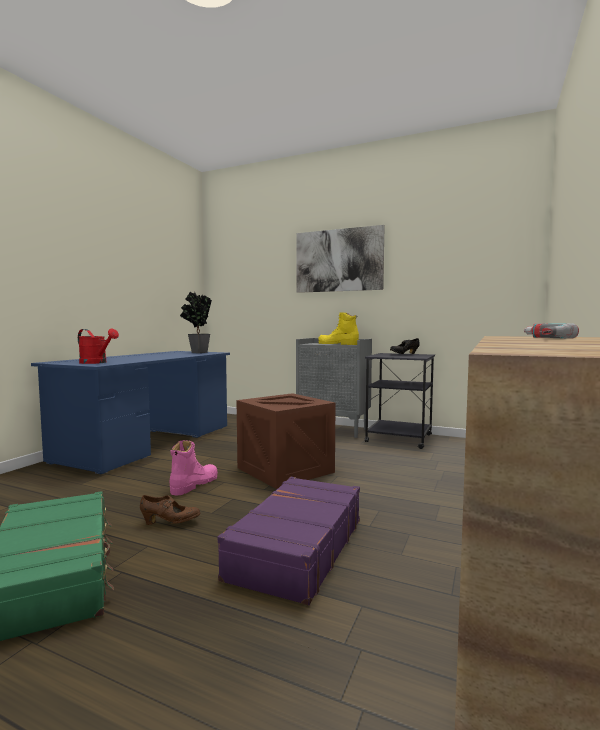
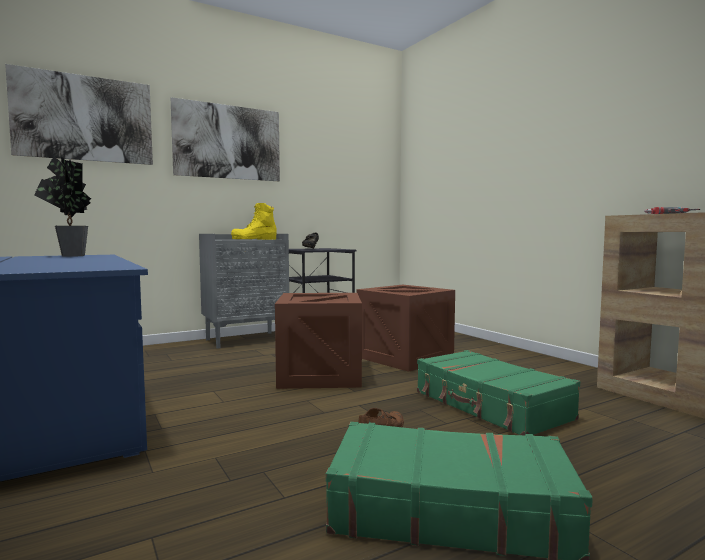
camera: 55 degrees left, 0 degrees up
red watering can [78,329,119,364] -> none
pink boot [169,440,218,495] -> none
purple suitcase [218,477,360,606] -> green suitcase [417,350,580,435]
none -> picture [5,64,153,165]
none -> crate [357,285,455,372]

